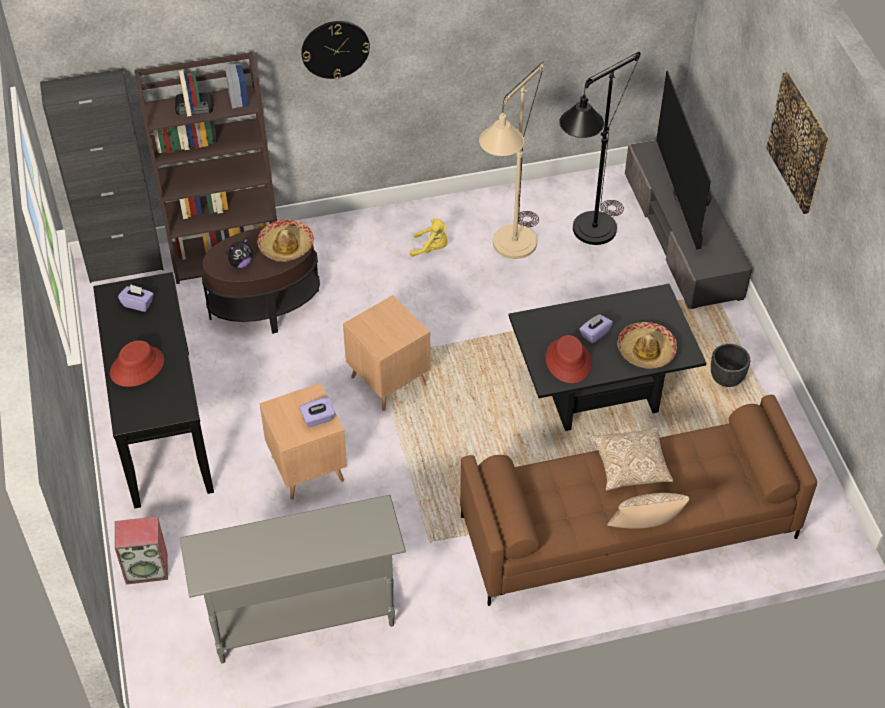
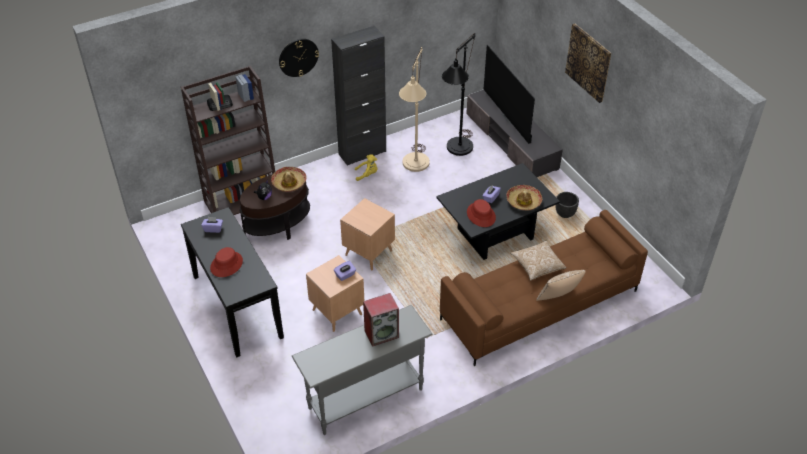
camera: 15 degrees left, 5 degrees down
black cabinet [40,69,164,283] -> black cabinet moved to [331,26,386,166]
speaker [115,516,168,585] -> speaker moved to [363,293,399,347]

